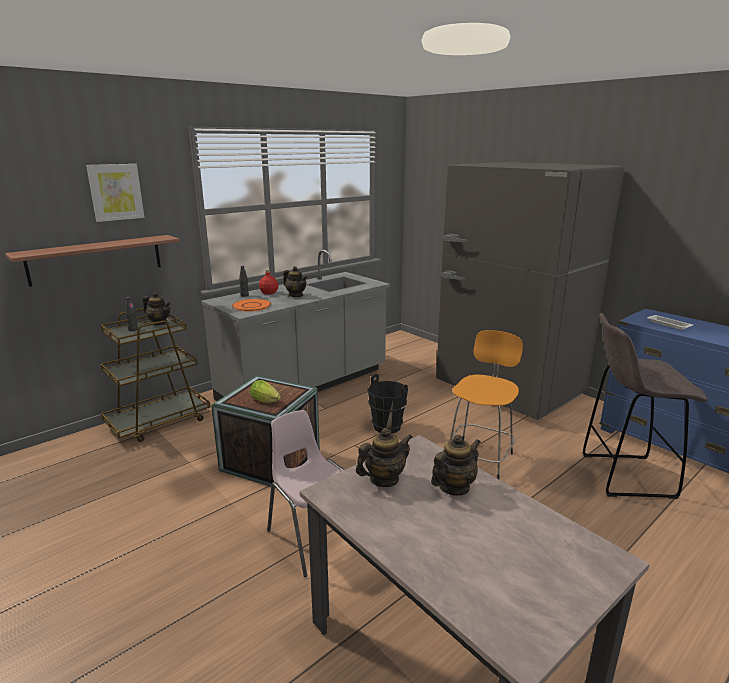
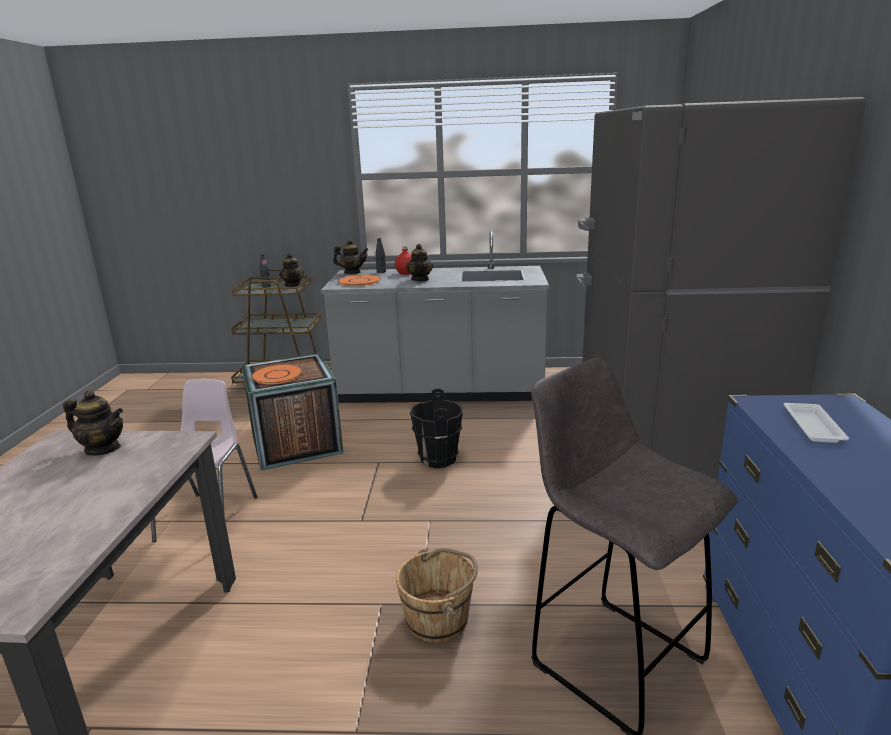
camera: 45 degrees right, 0 degrees up
shelf [5,235,180,287] -> none
picture [86,164,145,222] -> none
lettuce [250,380,281,403] -> orange plate [251,364,302,384]
teapot [431,435,480,495] -> teapot moved to [333,239,368,274]
orange stool [450,330,523,479] -> none
none -> brown bucket [396,548,478,642]

